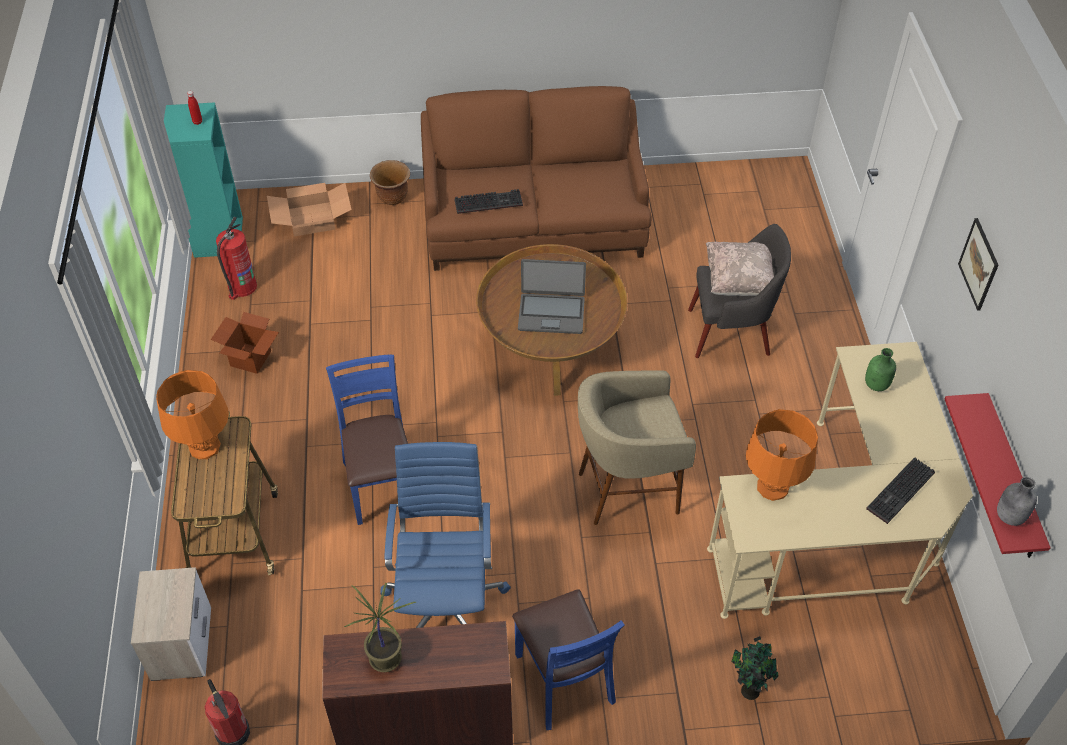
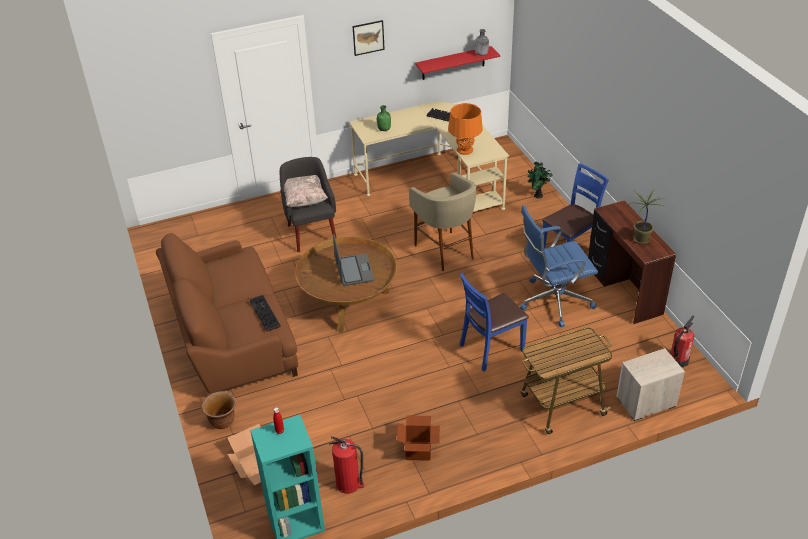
camera: 105 degrees left, 10 degrees down
orange table lamp [156,370,229,459] -> none

